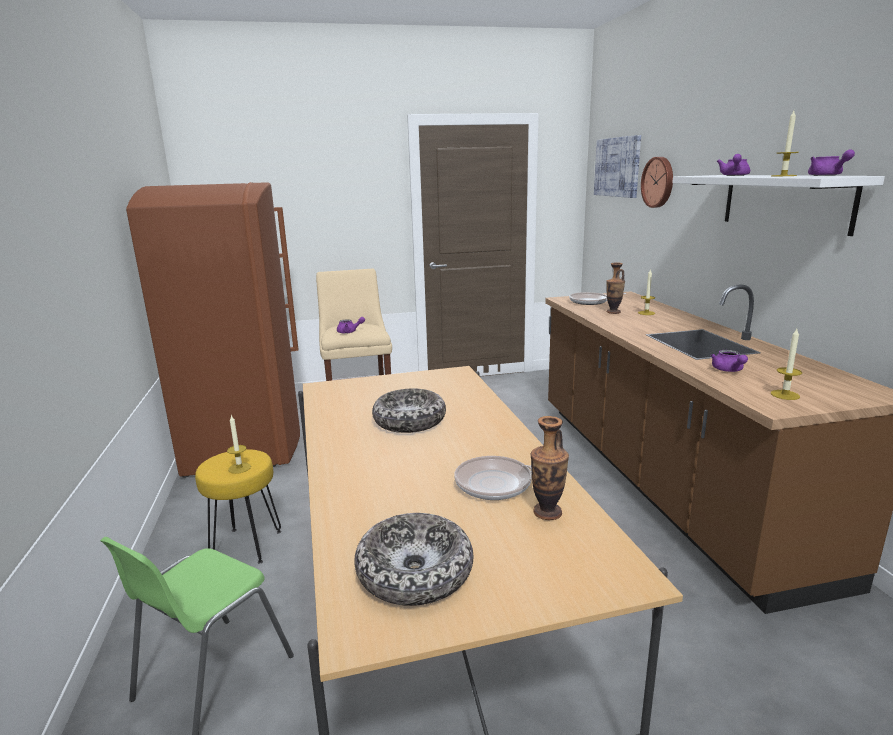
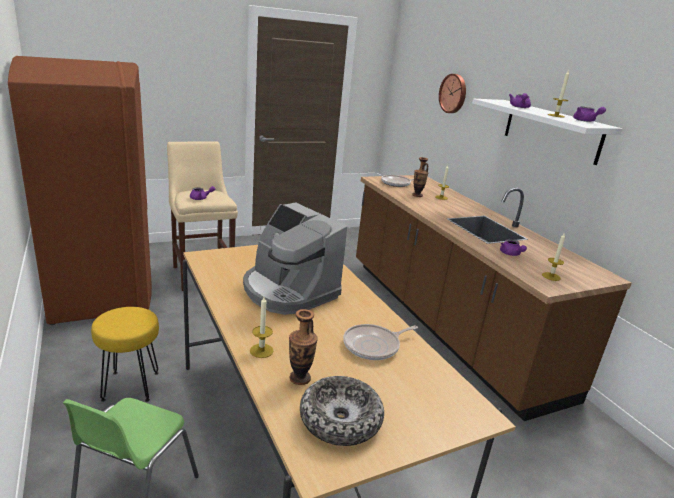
camera: 15 degrees left, 5 degrees up
candle [227,415,251,474] -> candle moved to [250,297,274,358]
bowl [372,389,446,433] -> coffee machine [243,203,347,315]
vase [531,416,569,520] -> vase moved to [289,309,318,385]
picture [594,135,641,198] -> none

